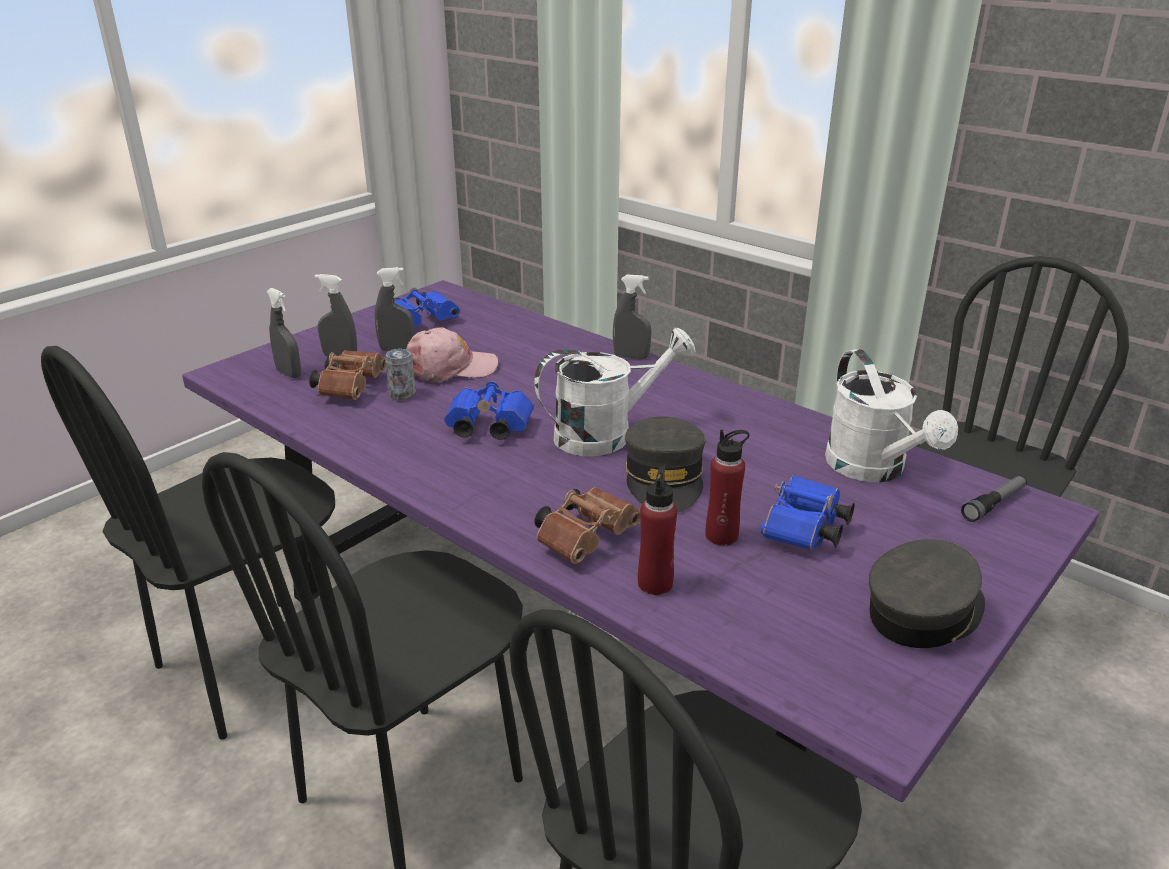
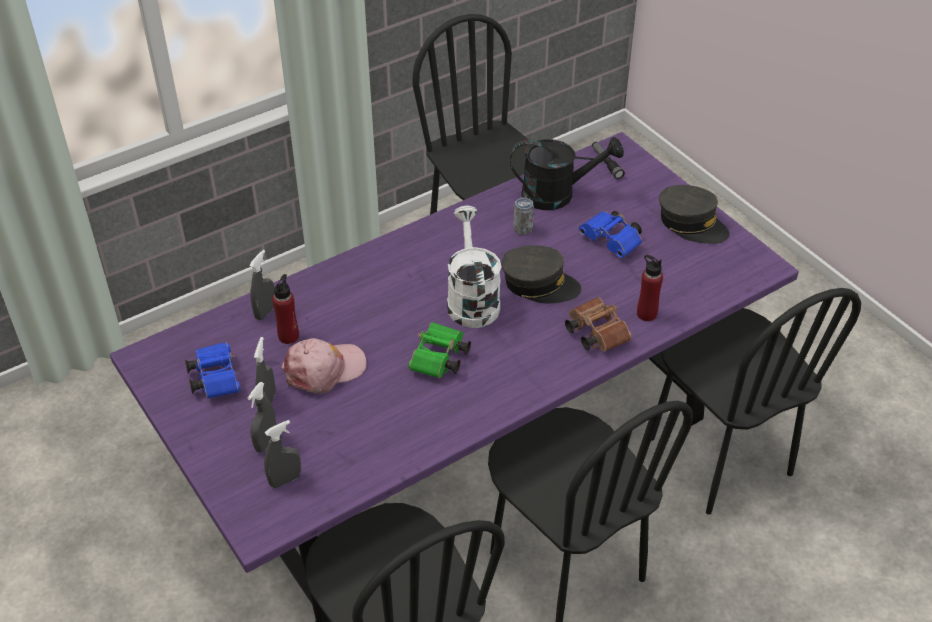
camera: 75 degrees left, 15 degrees up
brown binoculars [309,350,386,400] -> none
can [385,349,416,401] -> can moved to [513,197,534,235]
pink cap [406,327,498,382] -> pink cap turned 60 degrees clockwise [281,338,367,394]
blue binoculars [444,381,534,440] -> green binoculars [408,322,471,378]
grey spray bottle [613,275,651,359] -> grey spray bottle moved to [249,250,275,320]
red bottle [706,430,749,546] -> red bottle moved to [272,274,299,344]
white watering can [825,349,958,482] -> black watering can [510,137,624,210]
grey cap [869,539,985,648] -> grey cap turned 150 degrees clockwise [659,185,729,244]

